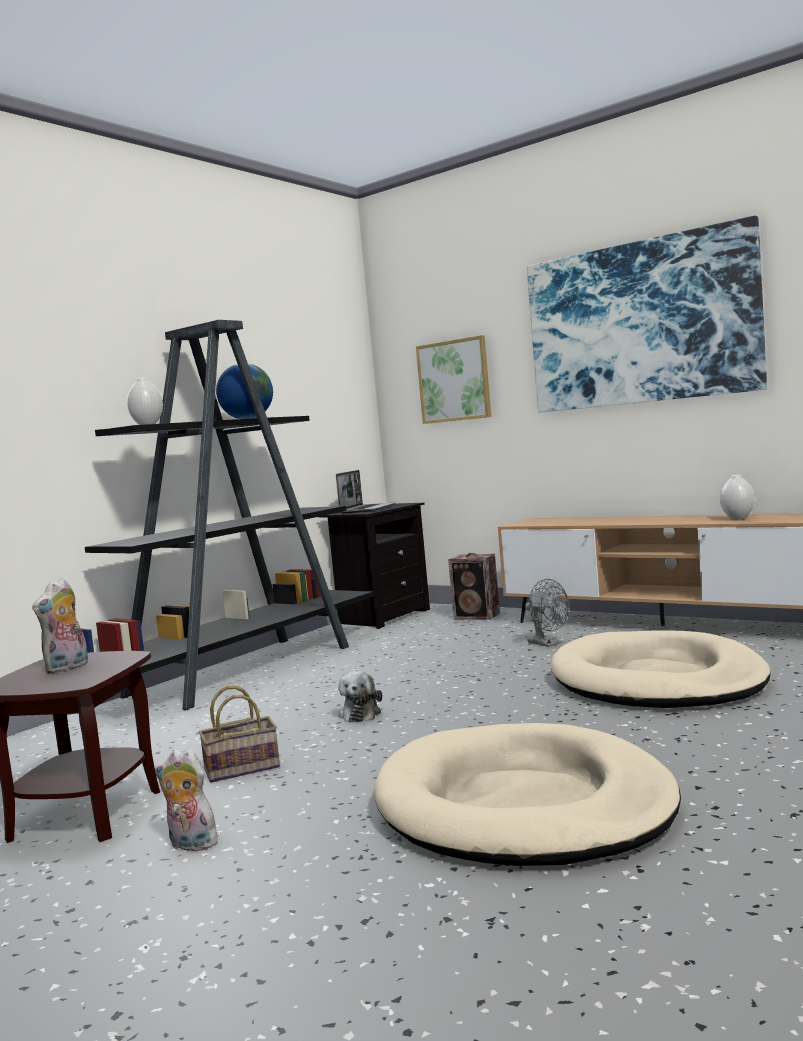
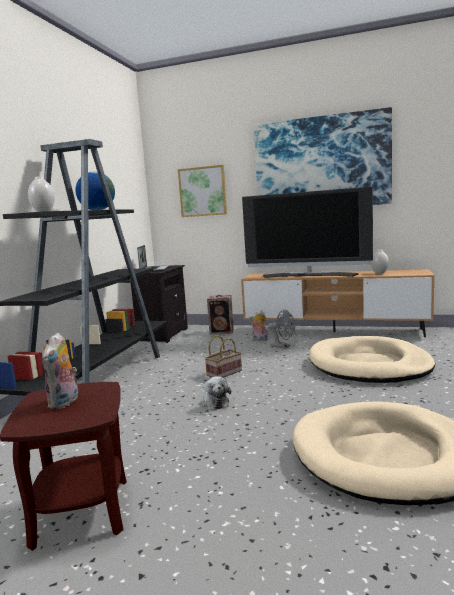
camera: 20 degrees left, 5 degrees up
plush toy [155,749,218,854] -> plush toy moved to [249,310,268,342]
basket [199,686,280,783] -> basket moved to [205,335,242,378]
none -> television [242,187,373,278]

